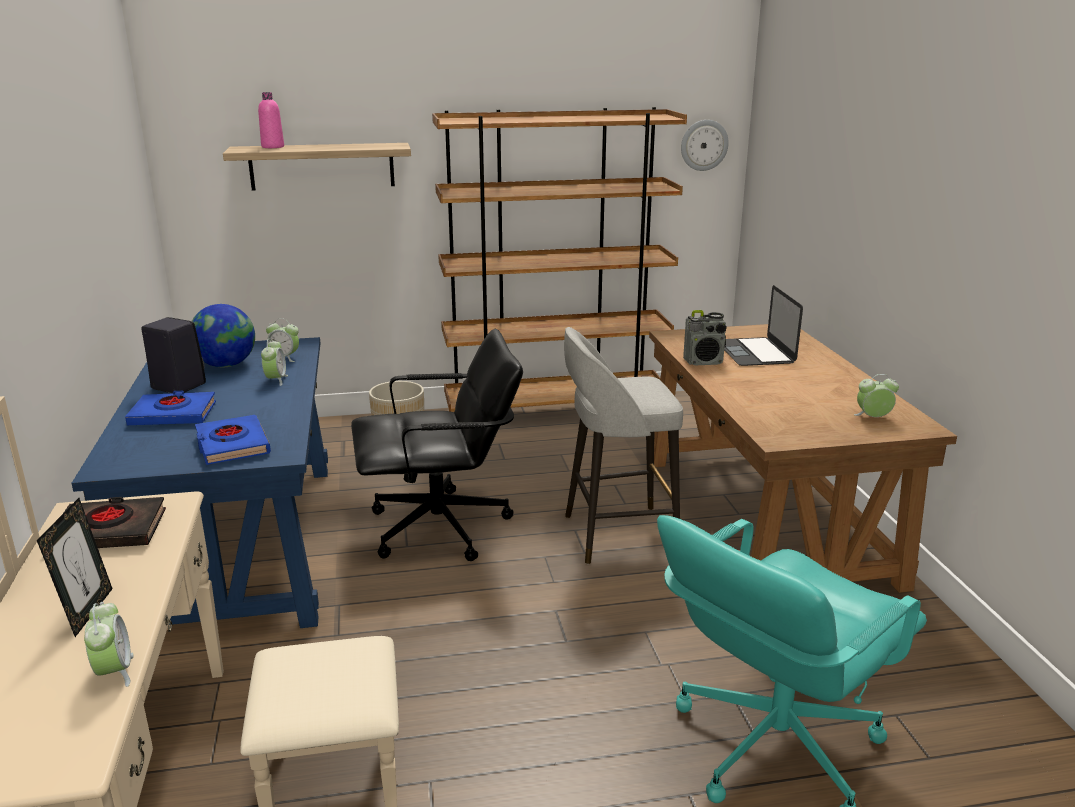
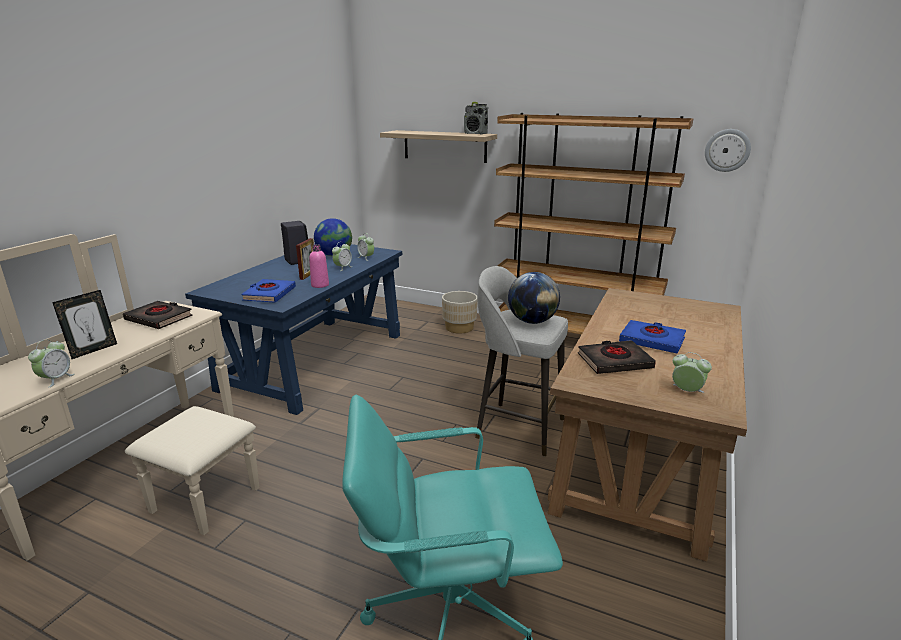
camera: 35 degrees right, 0 degrees up
blue book [125,391,216,425] -> blue book moved to [619,320,686,354]
pink bottle [258,92,284,148] -> pink bottle moved to [309,245,329,288]
black office chair [351,328,523,561] -> none
radio [683,310,727,365] -> radio moved to [464,102,488,135]
laptop [724,285,803,366] -> none
none -> picture frame [296,238,314,280]
none -> globe [508,272,560,324]
none -> black book [578,340,656,374]

